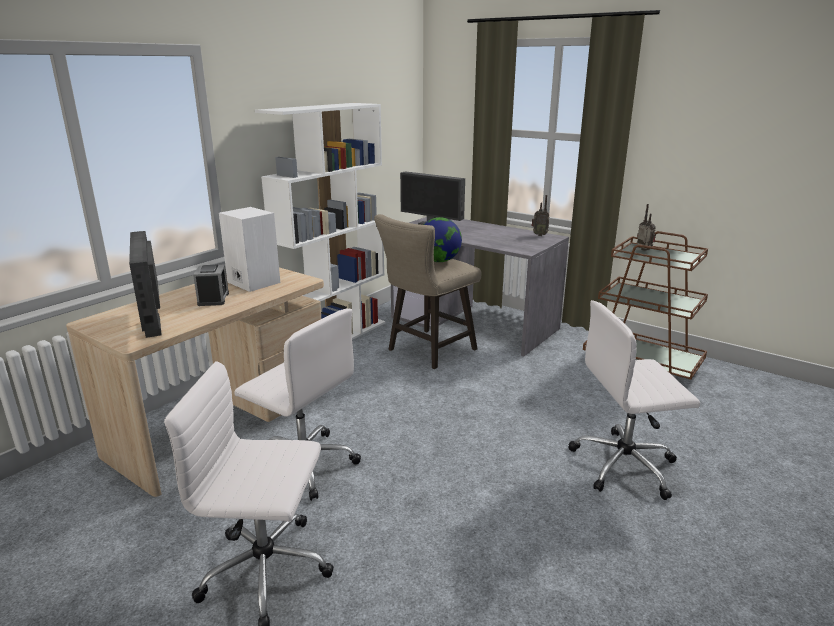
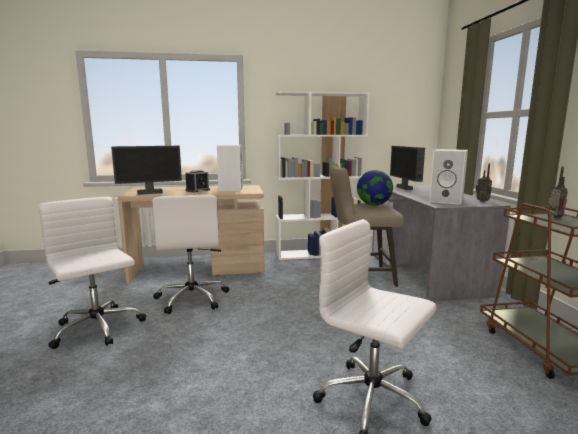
camera: 45 degrees right, 10 degrees down
monitor [129,231,162,338] -> monitor turned 135 degrees counterclockwise [111,146,182,195]
none -> white speaker [429,149,468,205]

